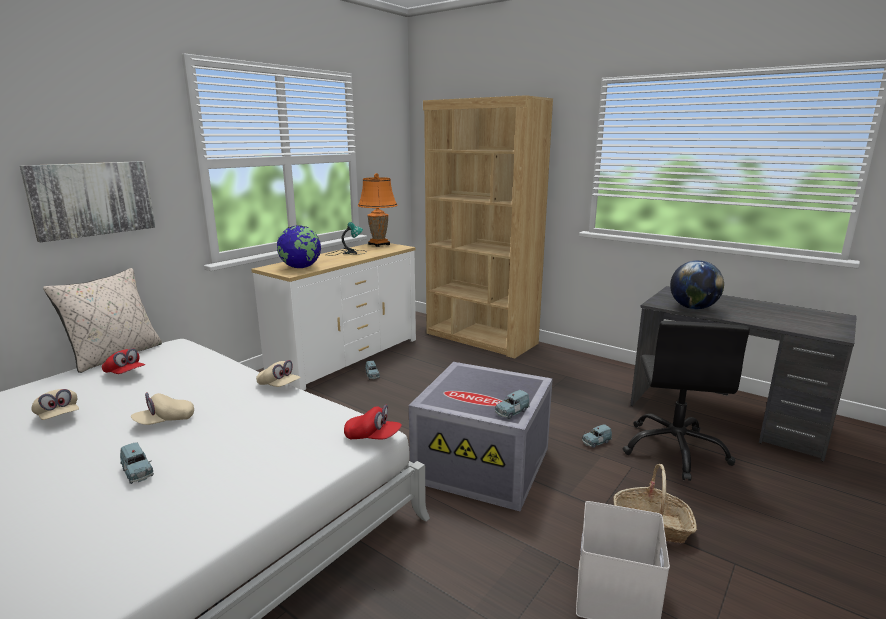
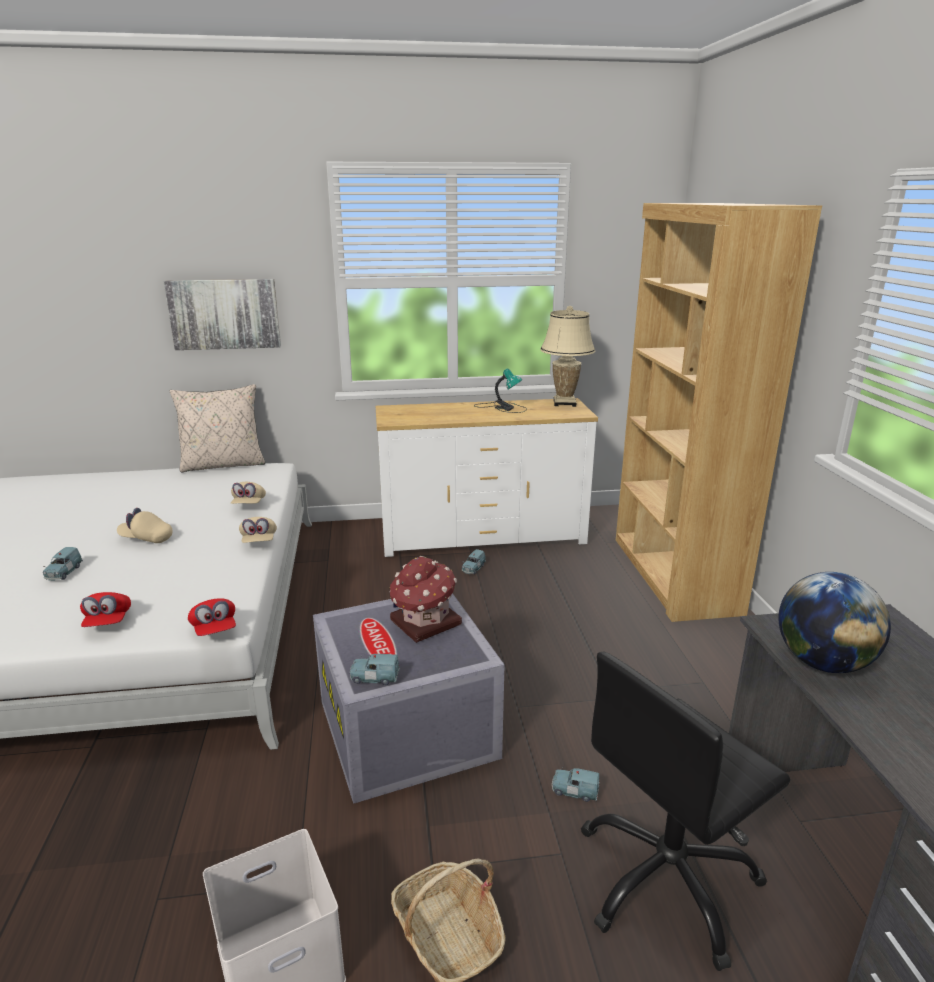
camera: 45 degrees right, 5 degrees up
beige cap [31,389,79,420] -> beige cap moved to [231,482,266,504]
red cap [102,348,145,374] -> red cap moved to [80,592,131,627]
globe [277,225,321,268] -> none
orange table lamp [358,173,397,247] -> beige table lamp [540,306,595,407]
none -> toy house [389,556,462,643]

